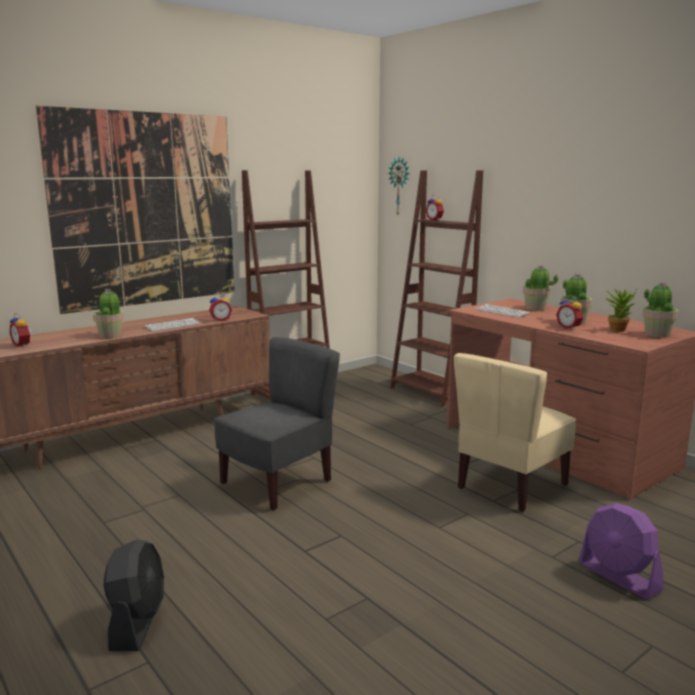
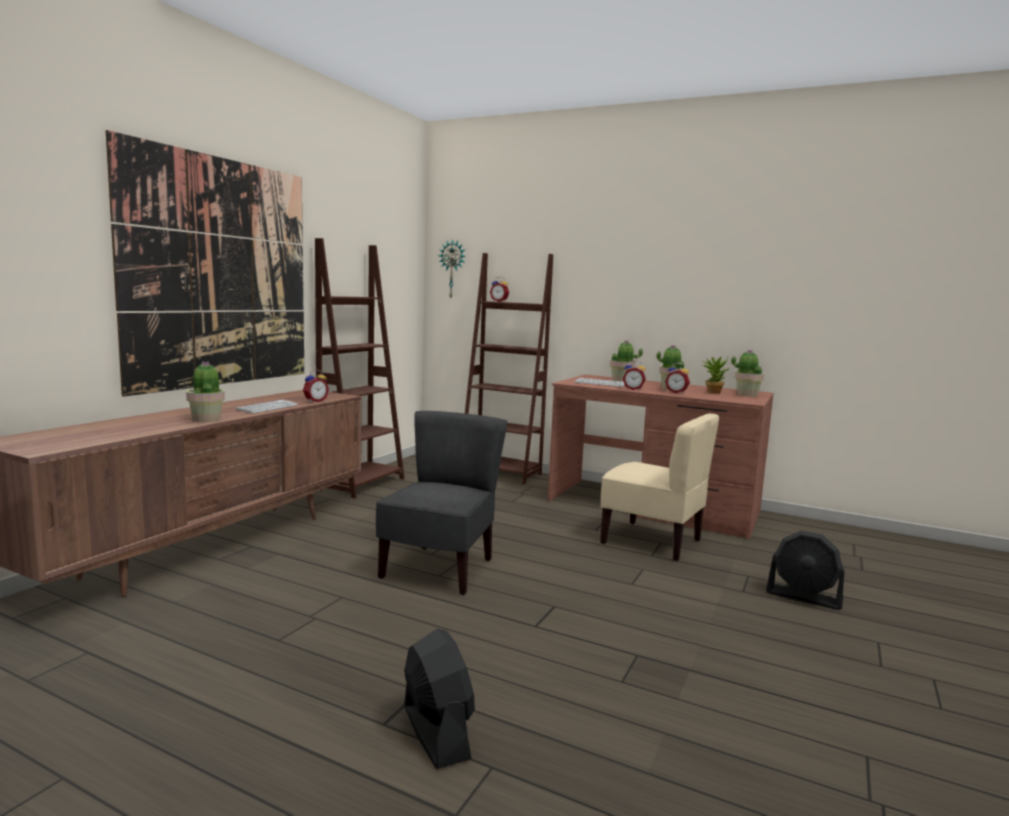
camera: 25 degrees left, 5 degrees down
alarm clock [10,313,32,347] -> alarm clock moved to [623,360,646,390]
beige chair [454,353,576,512] -> beige chair turned 75 degrees counterclockwise [600,413,720,561]
purple fan [579,503,664,600] -> black fan [766,530,845,610]

